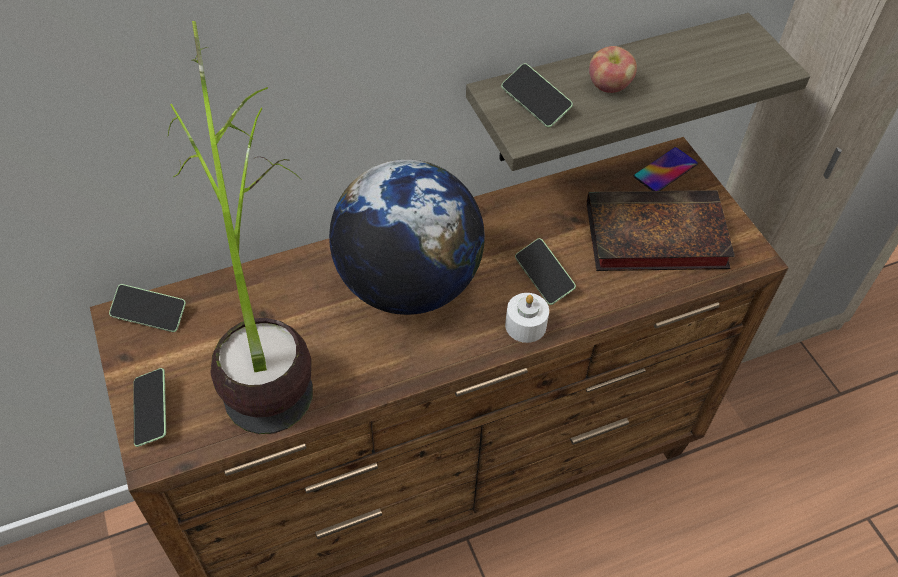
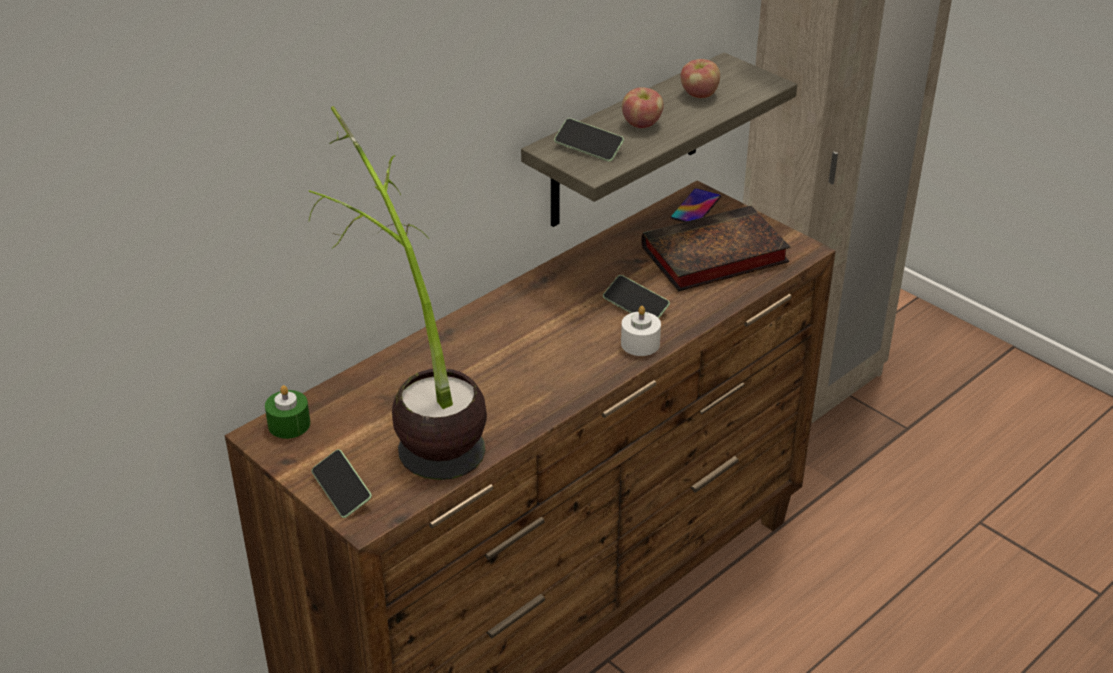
camera: 20 degrees left, 15 degrees down
phone [109,284,186,332] -> green candle [265,385,310,439]
globe [329,159,485,315] -> none
none -> apple [680,59,720,98]

